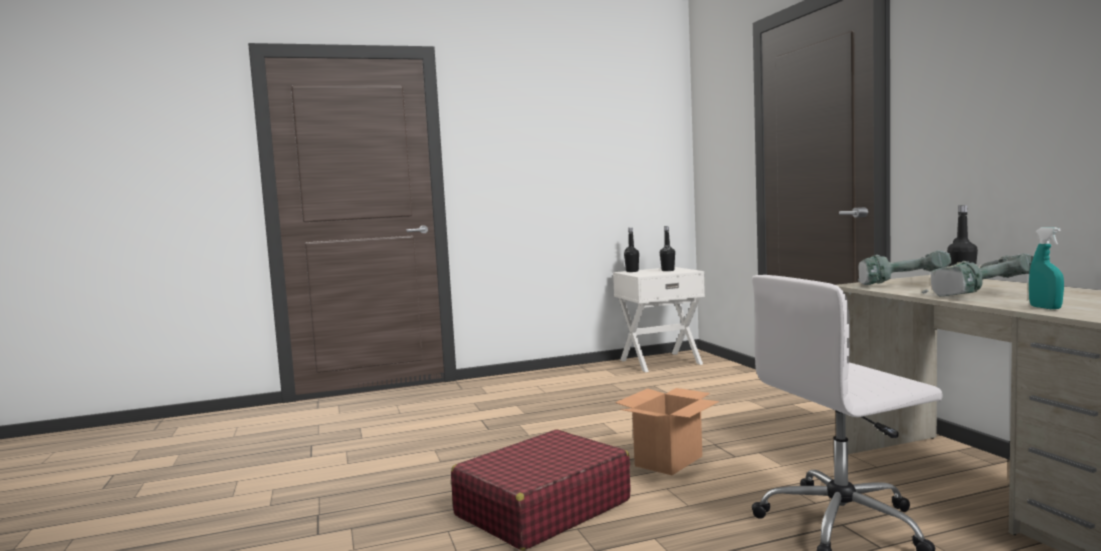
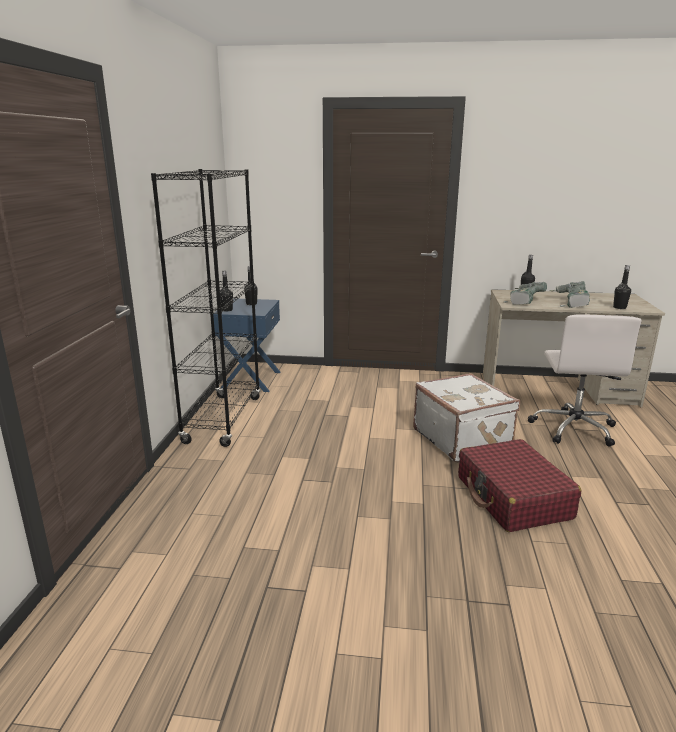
camera: 65 degrees left, 15 degrees up
white nightstand [613,267,705,372] -> blue nightstand [213,298,281,392]
cardboard box [615,388,719,475] -> white suitcase [413,373,520,463]
turquoise spray bottle [1029,227,1064,309] -> black bottle [613,265,631,309]
none -> black bookcase [151,169,261,447]

